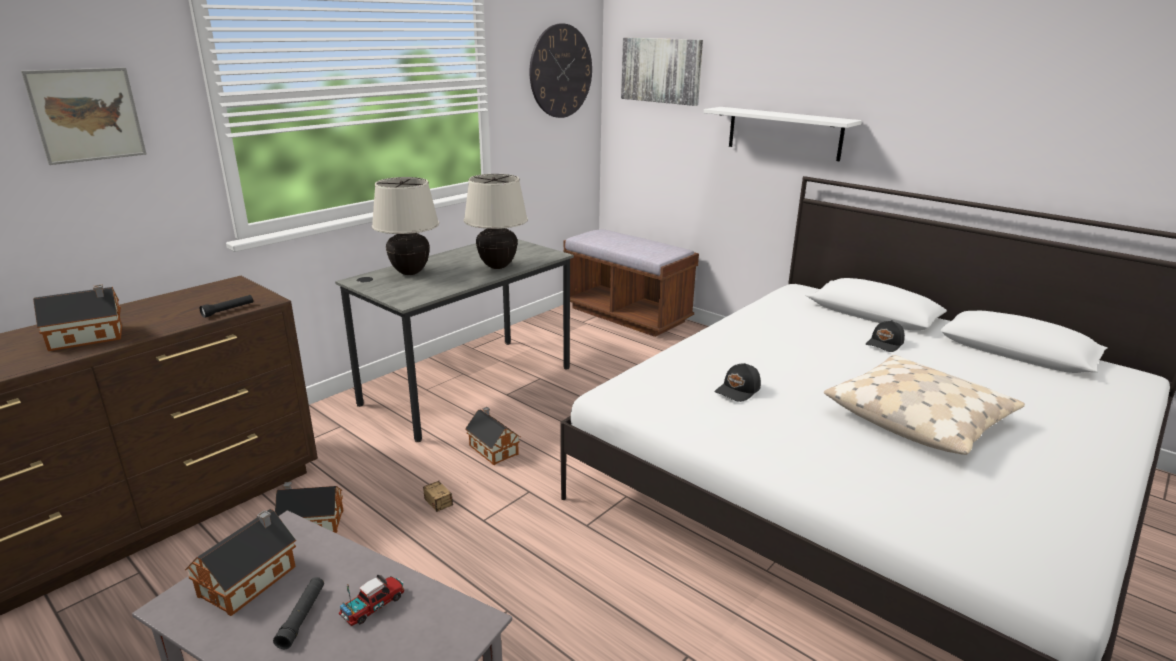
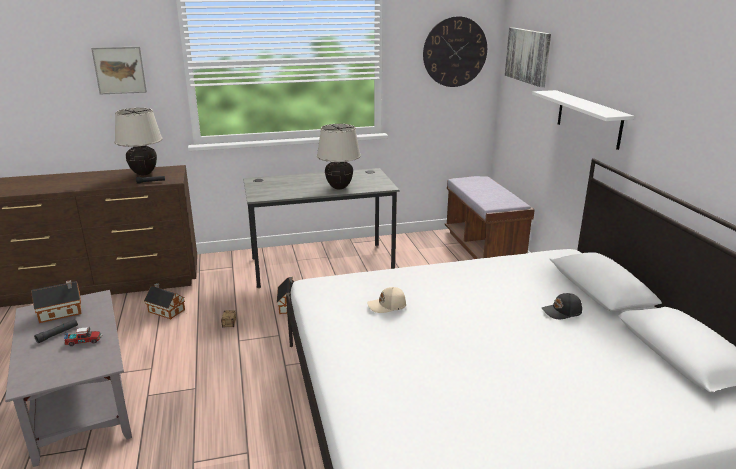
camera: 35 degrees right, 0 degrees up
toy house [33,284,122,351] -> none
beige table lamp [372,177,439,275] -> beige table lamp moved to [114,108,163,175]
black cap [715,363,761,402] -> beige cap [367,287,406,313]
beige pillow [824,355,1025,455] -> none

